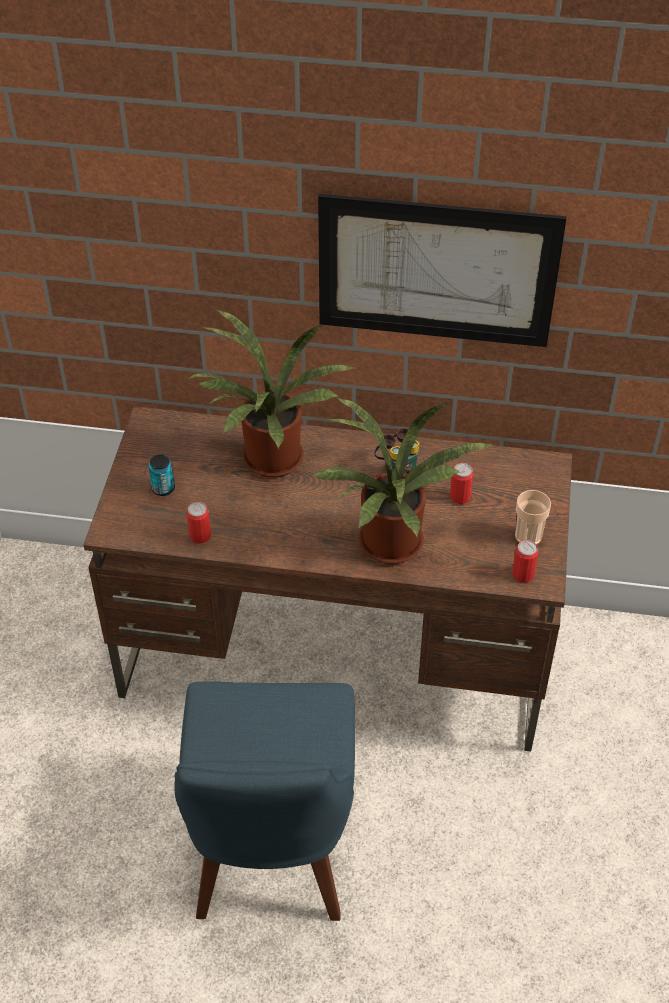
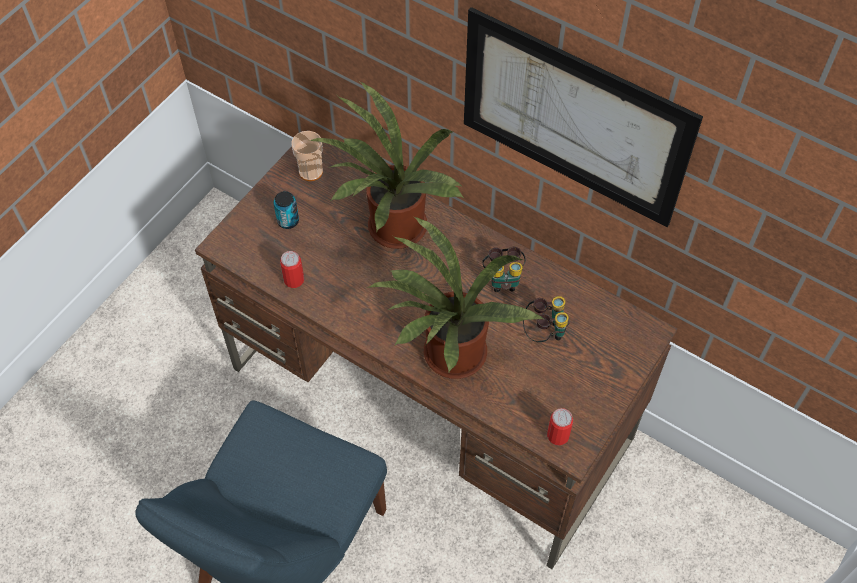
camera: 25 degrees right, 10 degrees up
can [450,463,473,504] -> binoculars [523,296,570,342]
cup [515,490,551,545] -> cup moved to [291,131,323,181]

